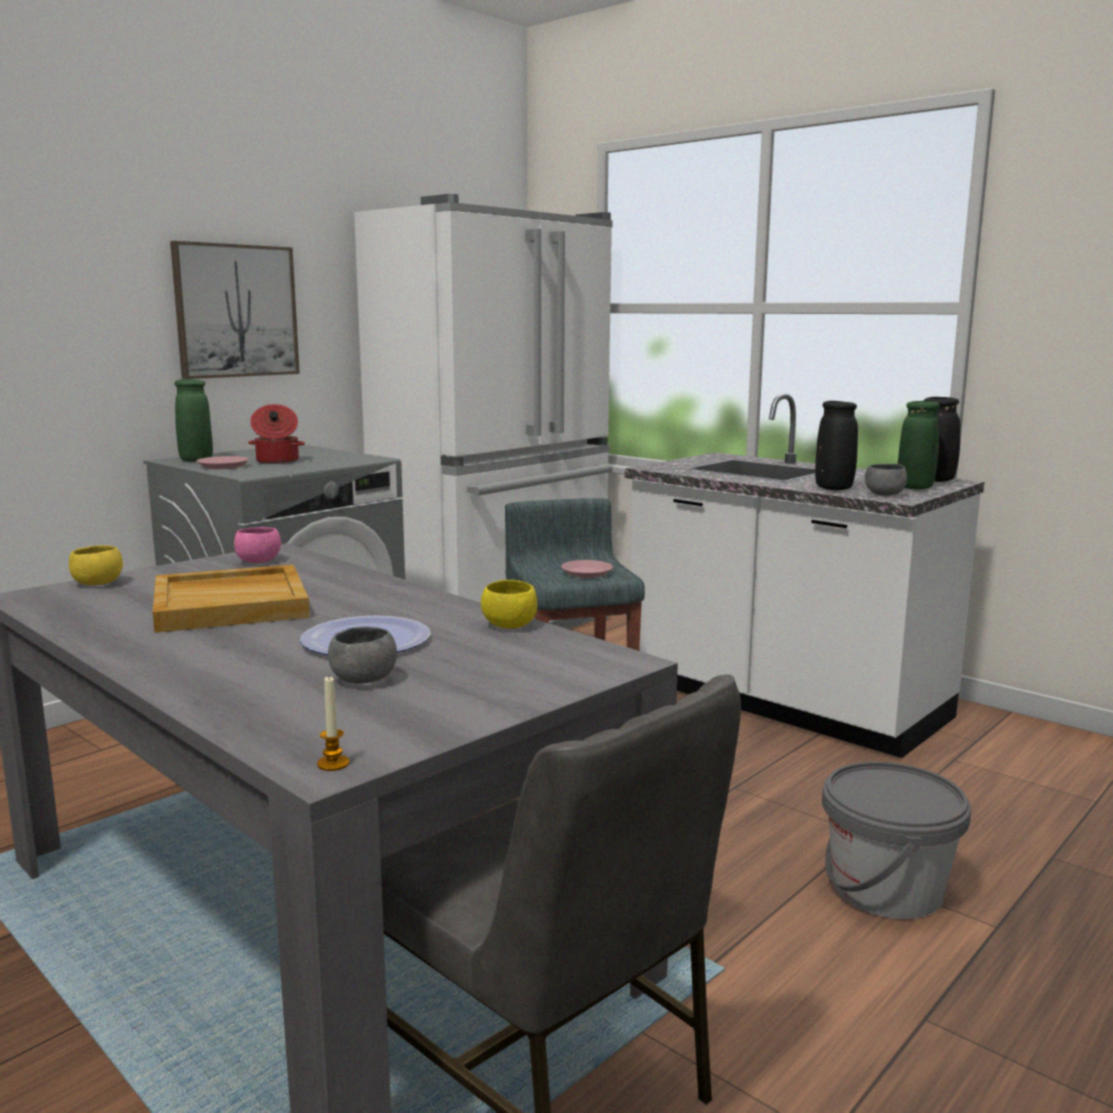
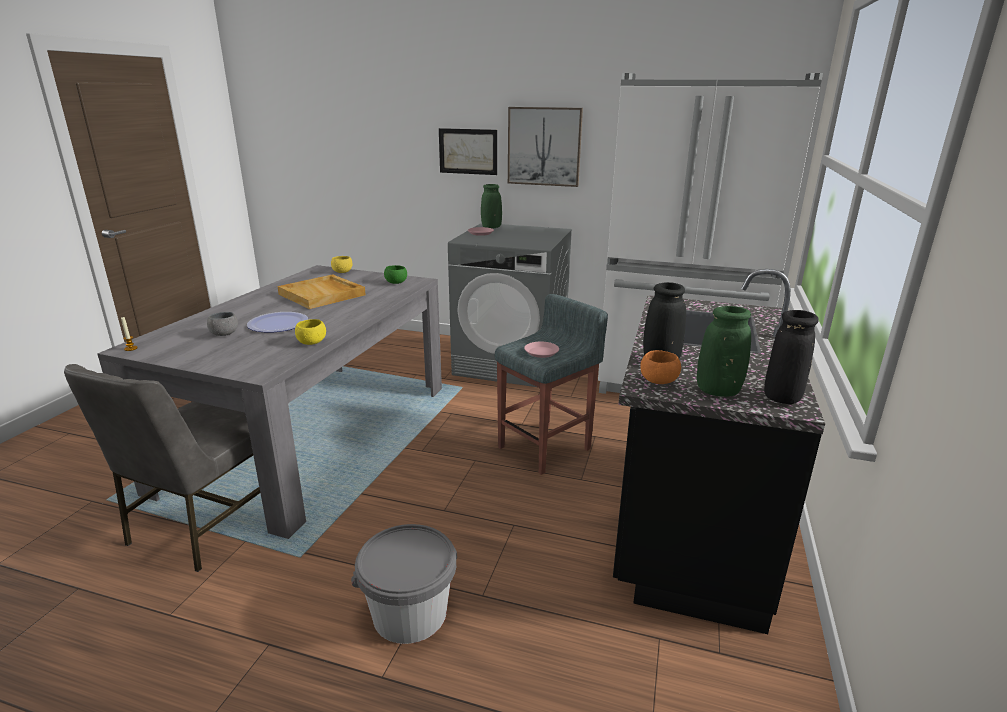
camera: 65 degrees right, 10 degrees up
pink bowl [234,527,281,563] -> green bowl [384,265,407,284]
cooking pot [248,404,305,464] -> none
white counter [625,393,984,758] -> black counter [613,269,825,634]
grey bowl [865,464,907,496] -> orange bowl [640,350,681,384]
none -> picture [439,128,497,175]

